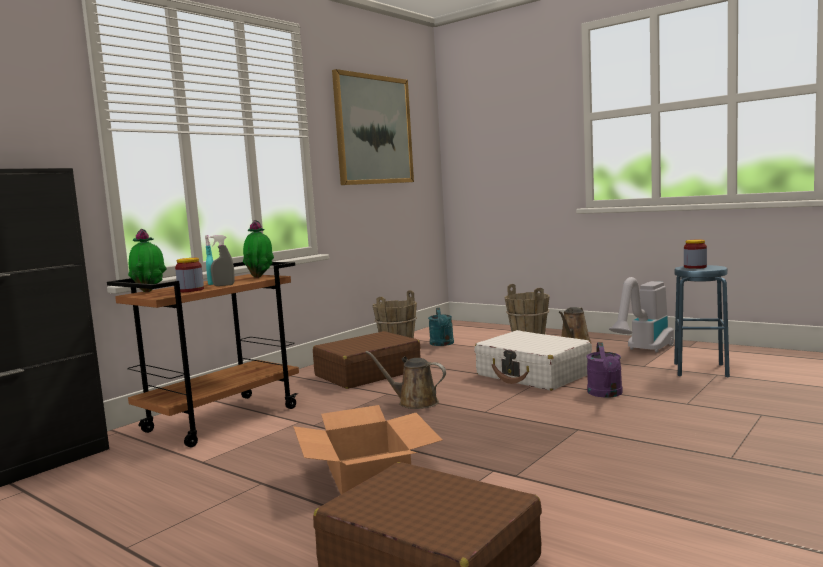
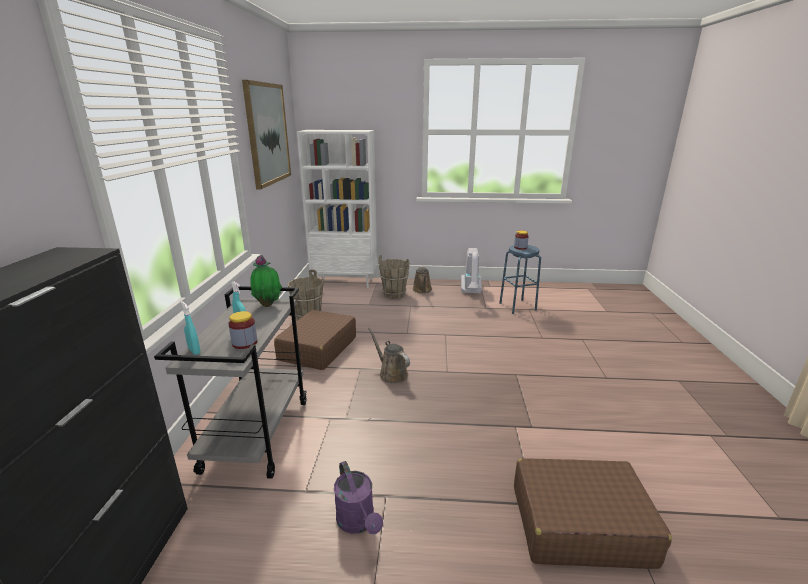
camera: 35 degrees left, 15 degrees up
brown cart [107,262,299,447] -> grey cart [154,286,307,479]
potted plant [128,229,167,292] -> turquoise spray bottle [180,301,201,355]
grey spray bottle [210,235,234,286] -> none
cardboard box [293,405,442,494] -> none
brown watering can [365,351,446,409] -> brown watering can turned 60 degrees clockwise [368,327,410,383]
turquoise watering can [428,308,454,346] -> none
white suitcase [474,330,592,391] -> none
purple watering can [586,342,623,398] -> purple watering can moved to [334,461,383,534]
none -> white bookcase [297,130,377,289]

